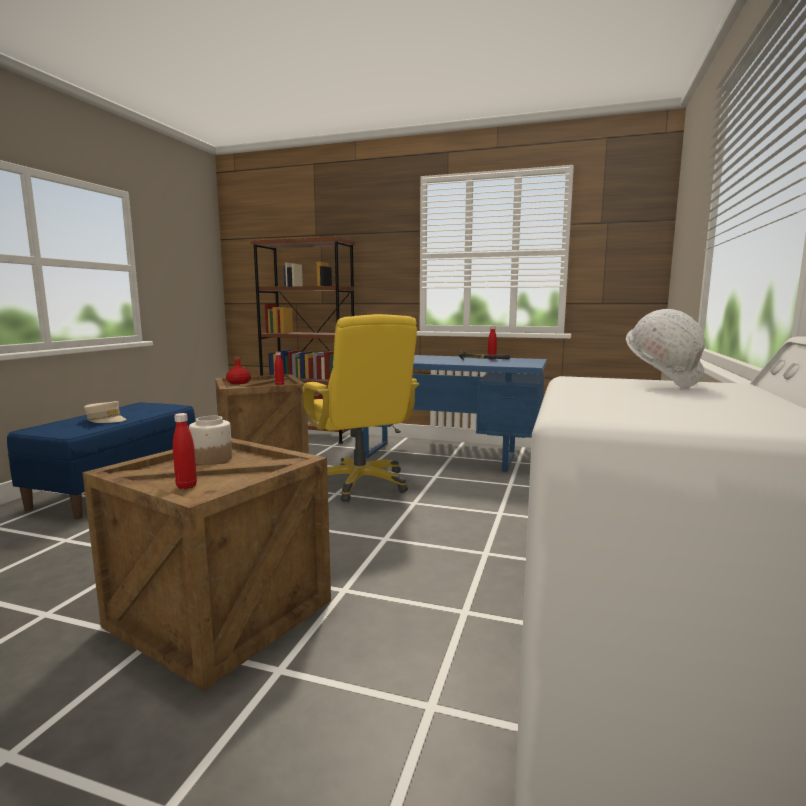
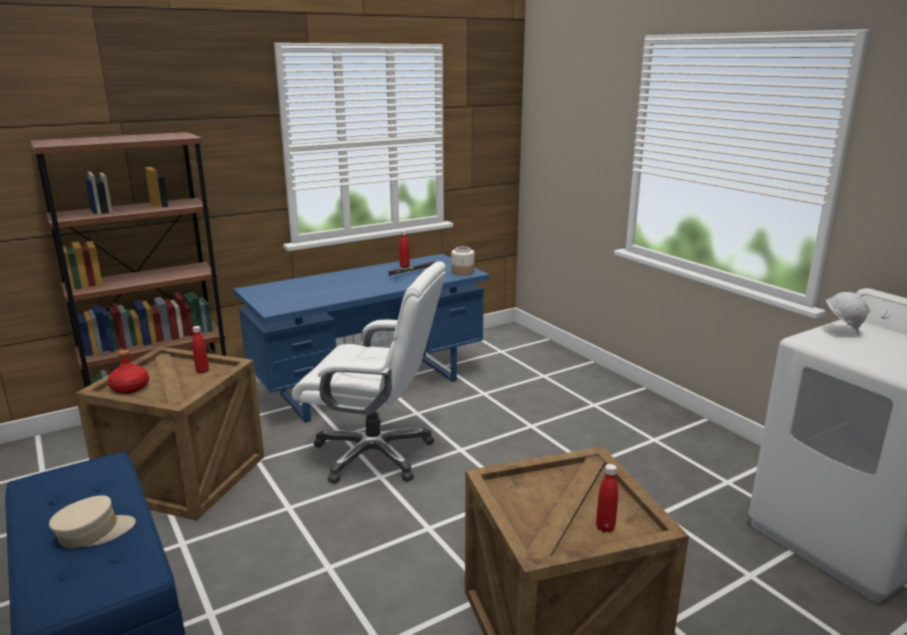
camera: 50 degrees left, 10 degrees up
jar [189,416,232,465] -> jar moved to [451,246,474,276]
yellow office chair [303,314,419,502] -> white office chair [292,261,446,483]

